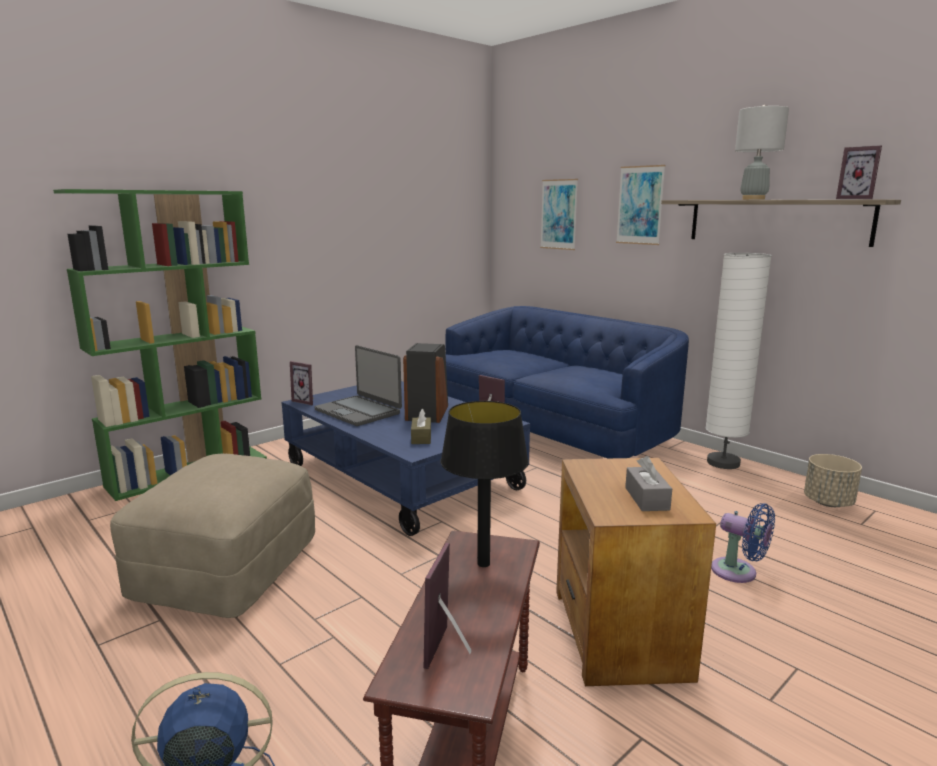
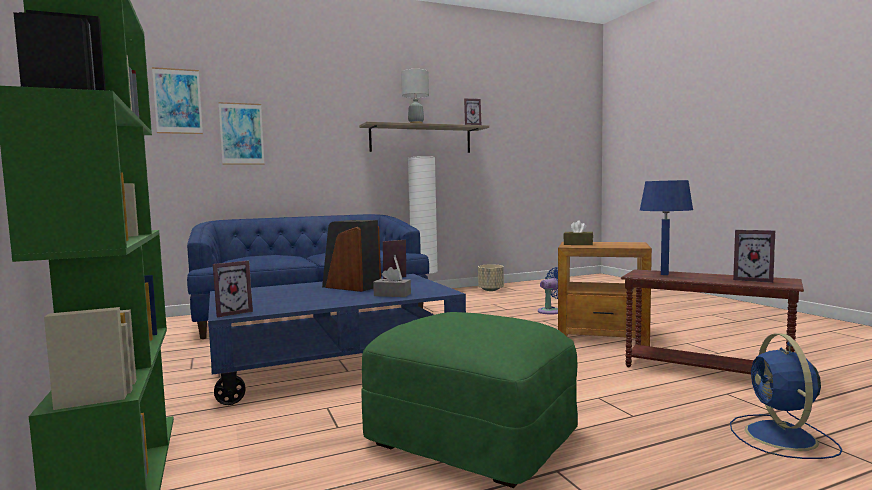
camera: 70 degrees left, 10 degrees down
beige ottoman [110,454,315,618] -> green ottoman [361,312,578,488]
laptop [315,345,402,426] -> none
brown tissue box [411,409,431,444] -> brown tissue box moved to [563,220,593,245]
black table lamp [440,401,529,567] -> blue table lamp [640,180,693,275]
picture [616,165,665,245] -> picture moved to [152,67,203,134]
grey tissue box [625,456,672,511] -> grey tissue box moved to [373,267,411,297]

